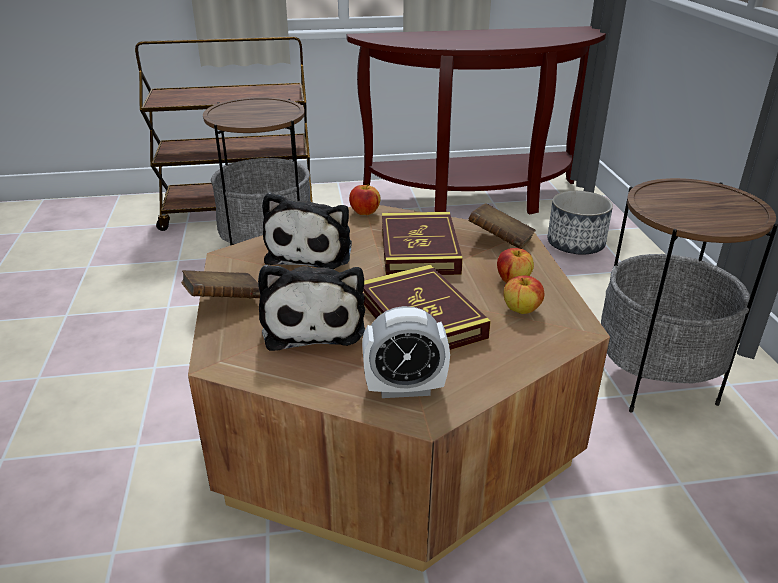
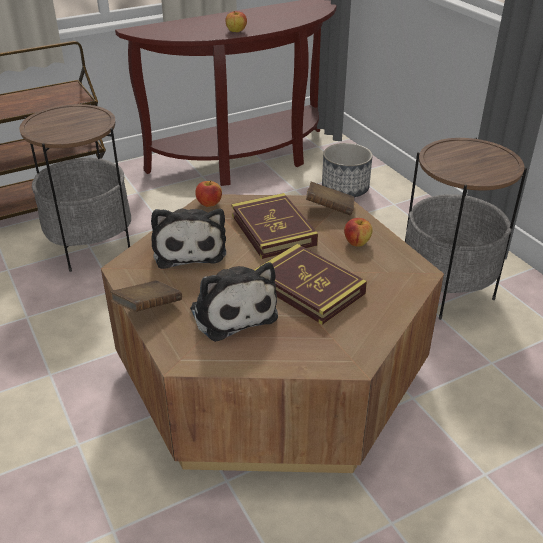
camera: 20 degrees left, 5 degrees up
alarm clock [362,306,450,398] -> none
apple [503,275,544,314] -> apple moved to [225,11,247,32]

